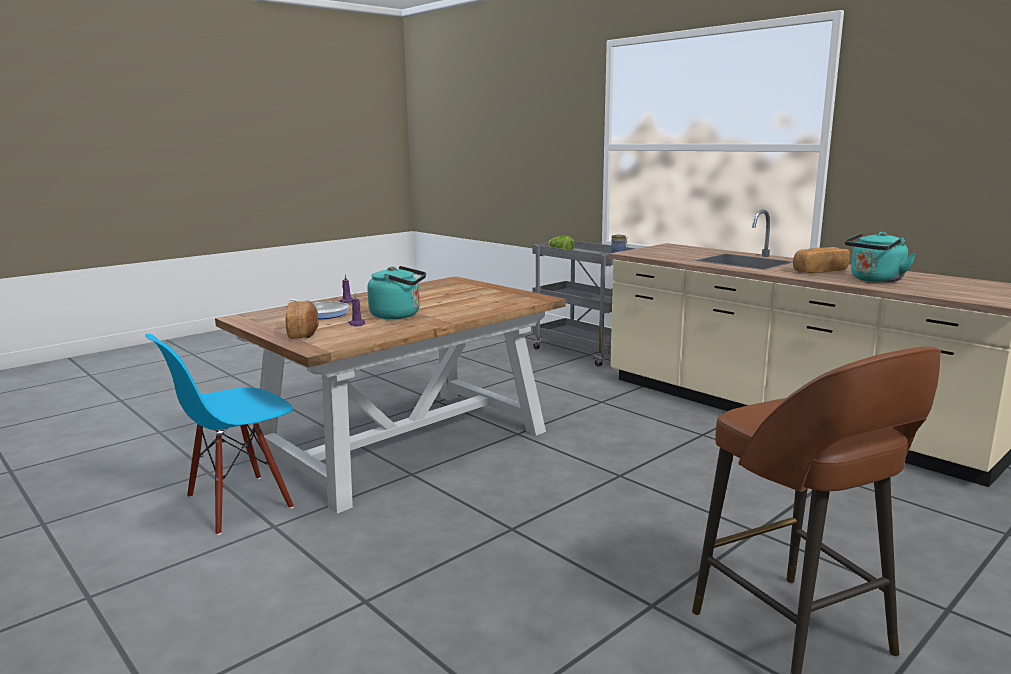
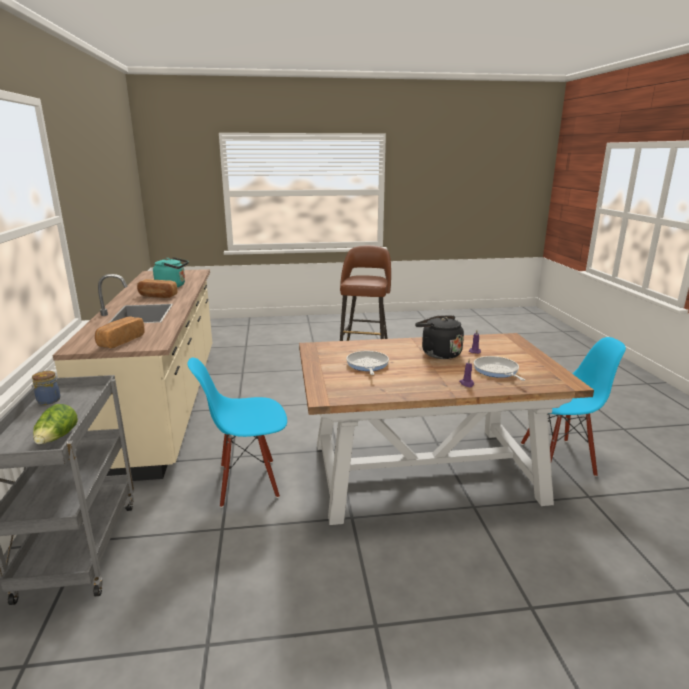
camera: 145 degrees left, 5 degrees up
bread [286,300,319,339] -> bread moved to [95,317,145,348]
turquoise kettle [367,266,426,319] -> black kettle [415,316,464,359]
none -> blue chair [187,358,287,508]
none -> frying pan [346,351,389,375]

